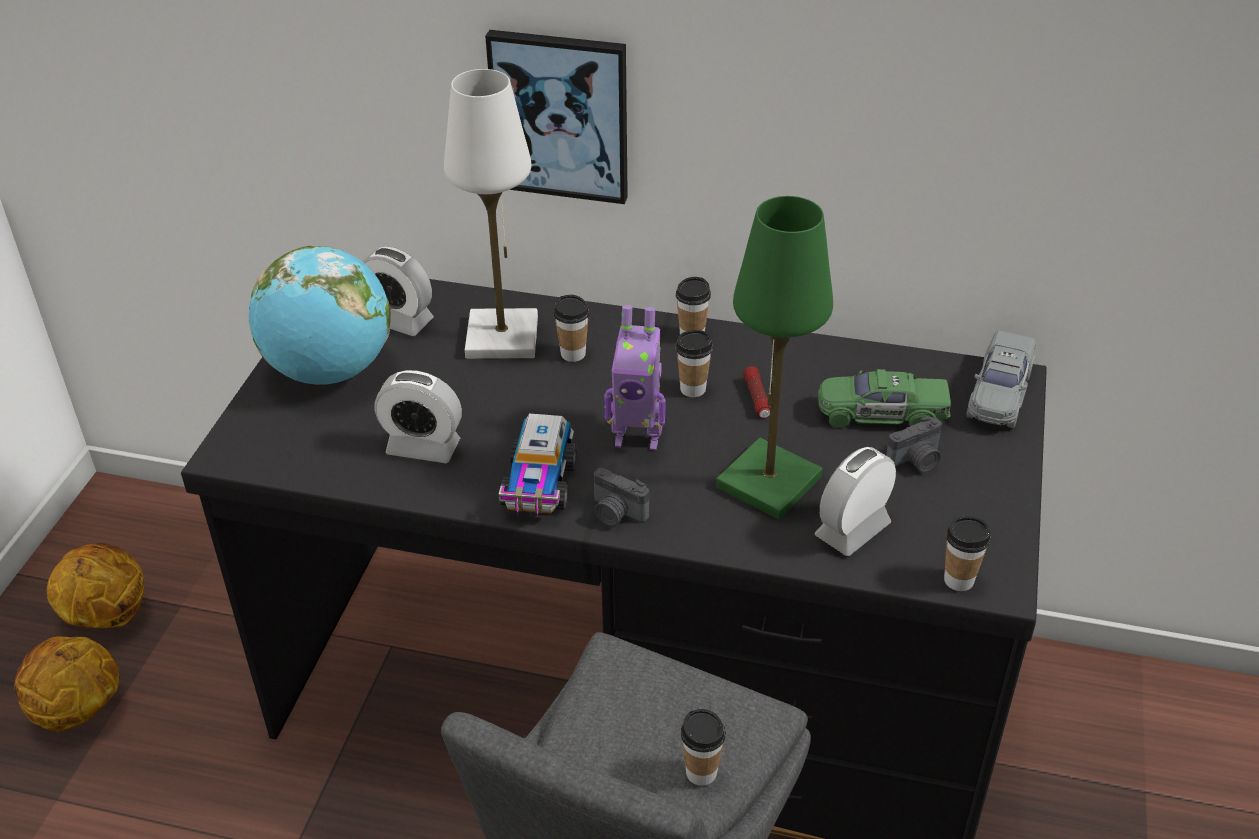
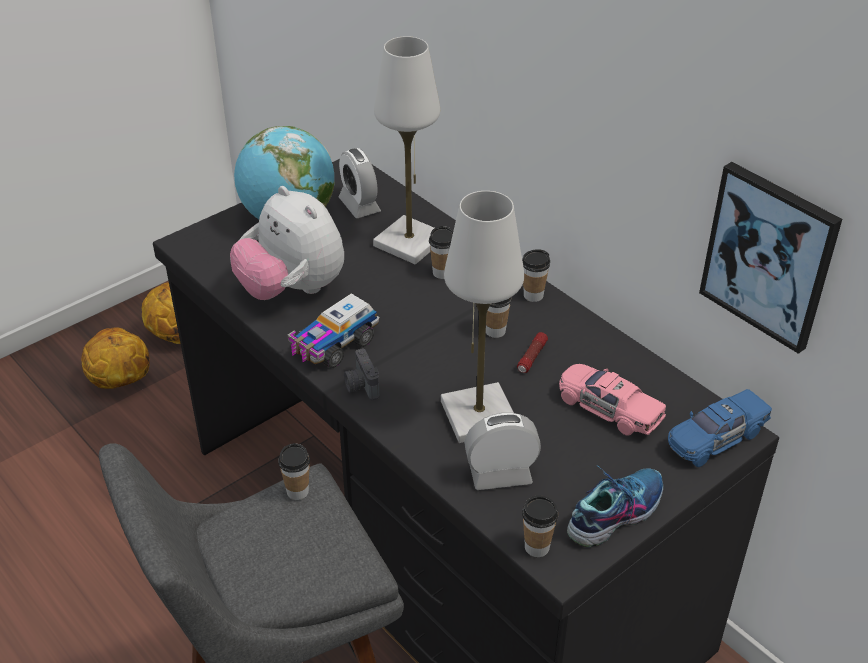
camera: 35 degrees right, 0 degrees up
alarm clock [374,370,462,463] -> plush toy [230,186,344,300]
picture [485,30,628,204] -> picture moved to [699,162,842,354]
toy robot [604,306,666,451] -> none
cup [681,709,726,786] -> cup moved to [278,443,310,500]
green table lamp [716,196,833,520] -> white table lamp [441,191,524,443]
green toy car [818,369,951,428] -> pink toy car [559,364,666,436]
camera [886,416,942,473] -> none
grey toy car [967,330,1036,428] -> blue toy car [668,389,772,467]
none -> shoe [567,465,663,547]

